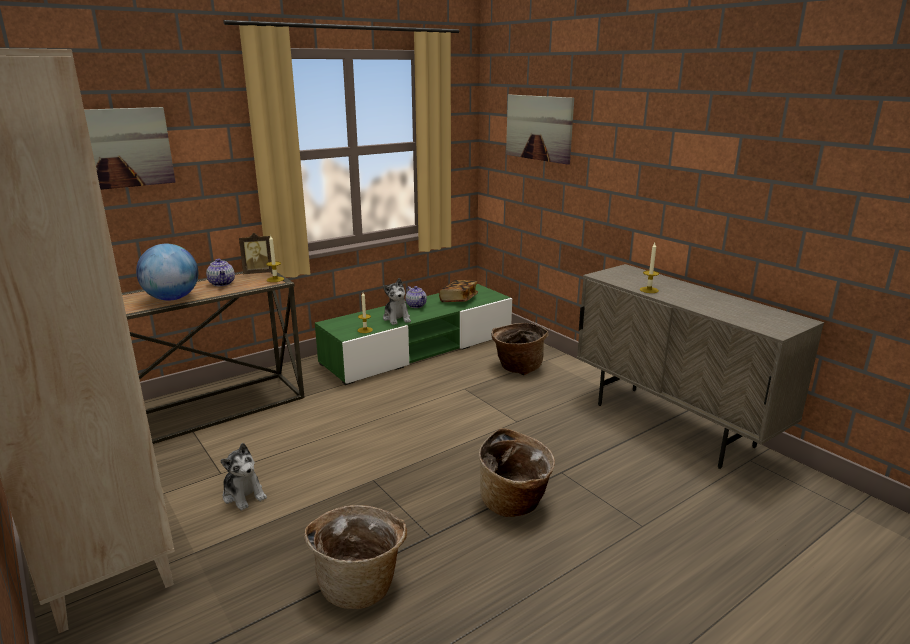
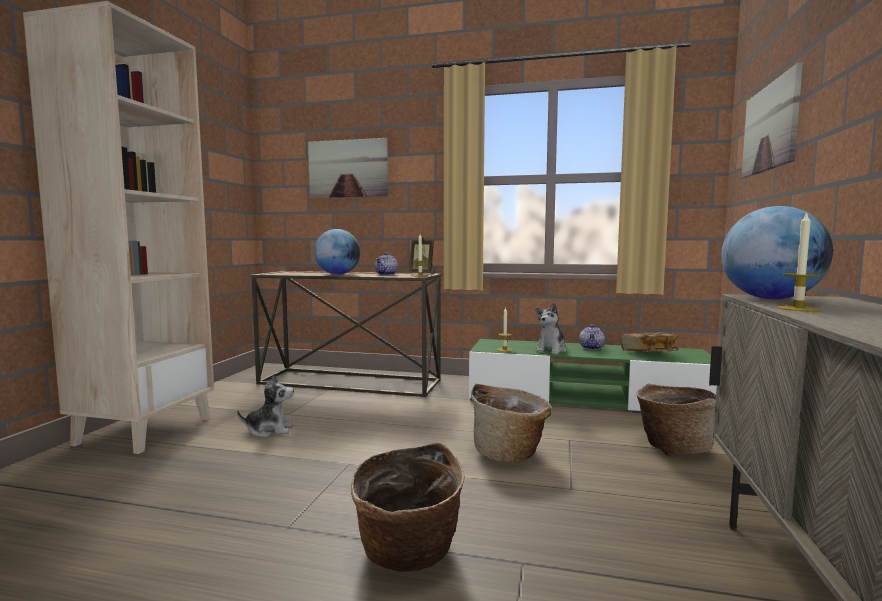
camera: 50 degrees right, 15 degrees down
plush toy [220,443,267,511] -> plush toy turned 105 degrees counterclockwise [237,374,294,437]
basket [304,505,407,609] -> basket moved to [471,384,552,463]
none -> globe [721,206,833,299]

